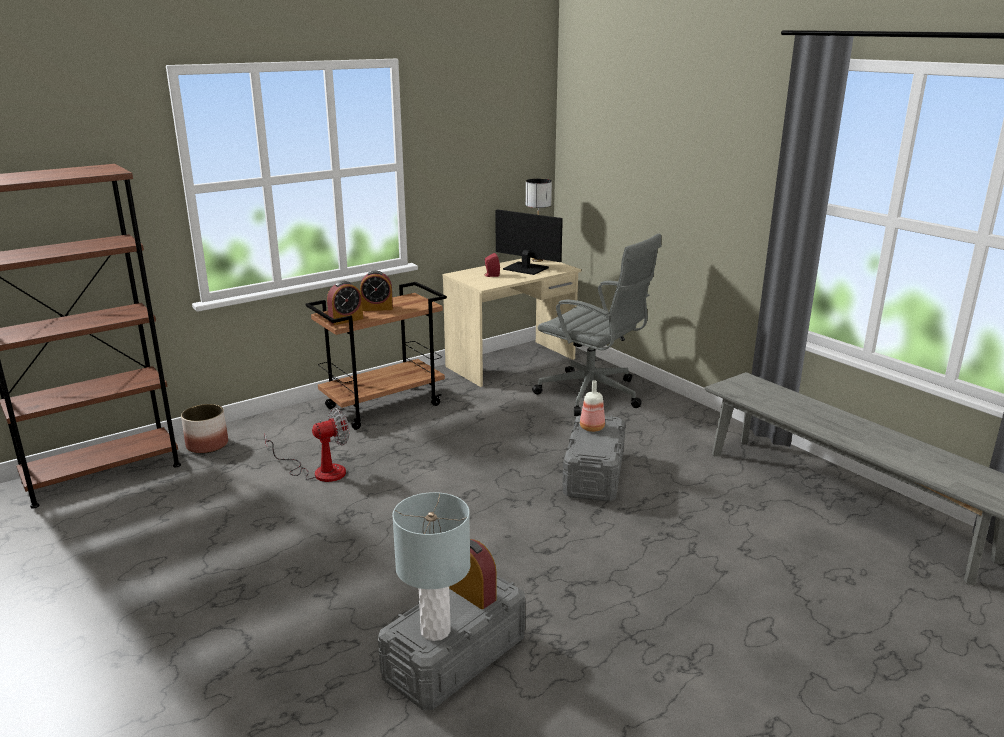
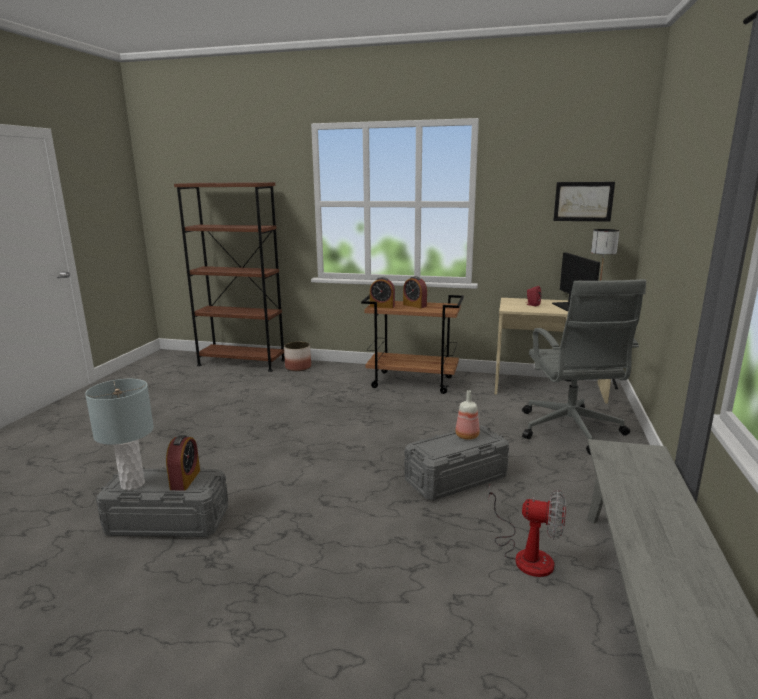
camera: 50 degrees right, 5 degrees down
fan [264,407,350,482] -> fan moved to [488,485,566,577]
none -> picture [553,182,615,222]

